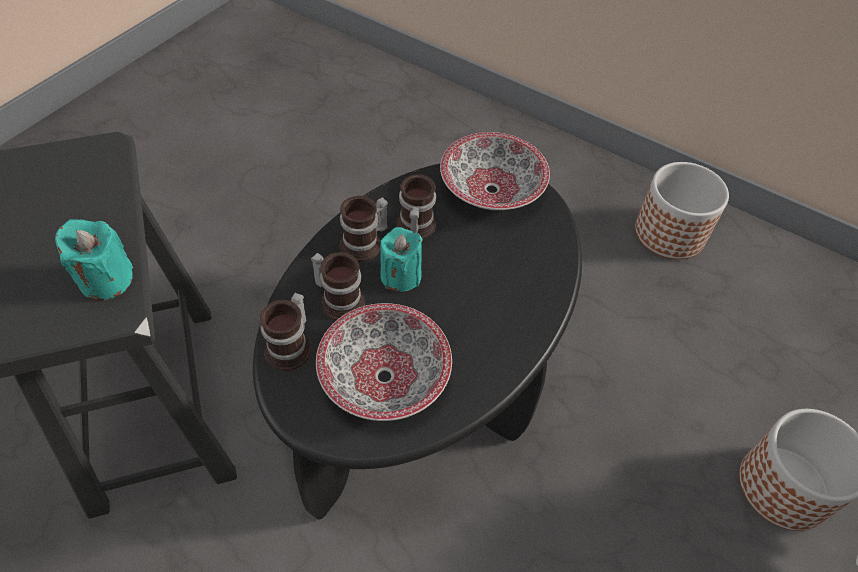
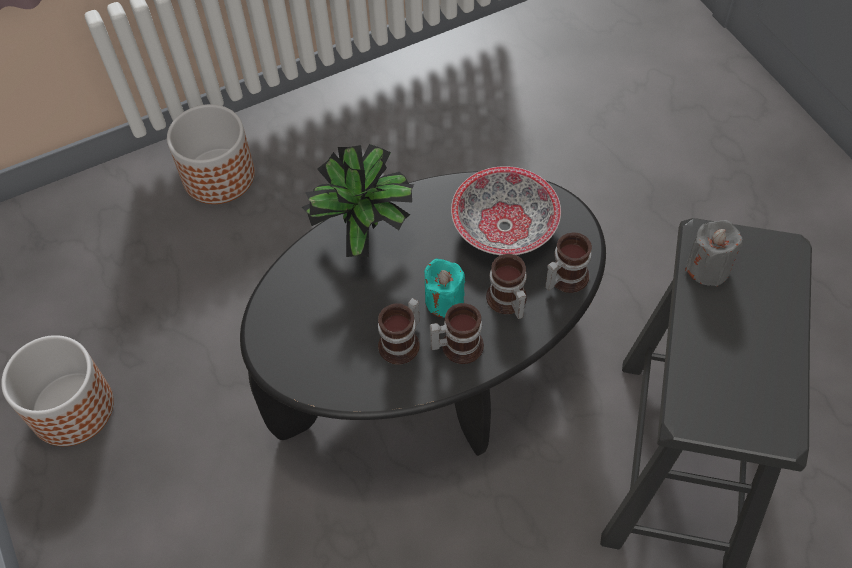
camera: 145 degrees left, 5 degrees up
turquoise candle [55,219,133,301] -> grey candle [685,220,743,286]
bowl [440,132,550,211] -> none
none -> potted plant [302,144,414,257]

